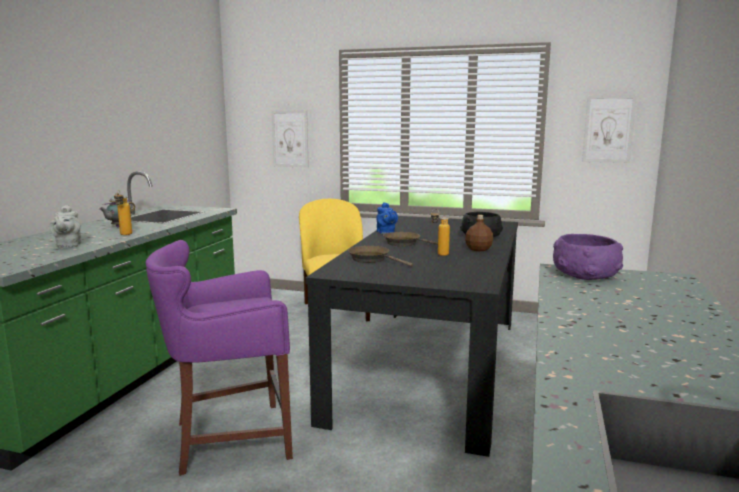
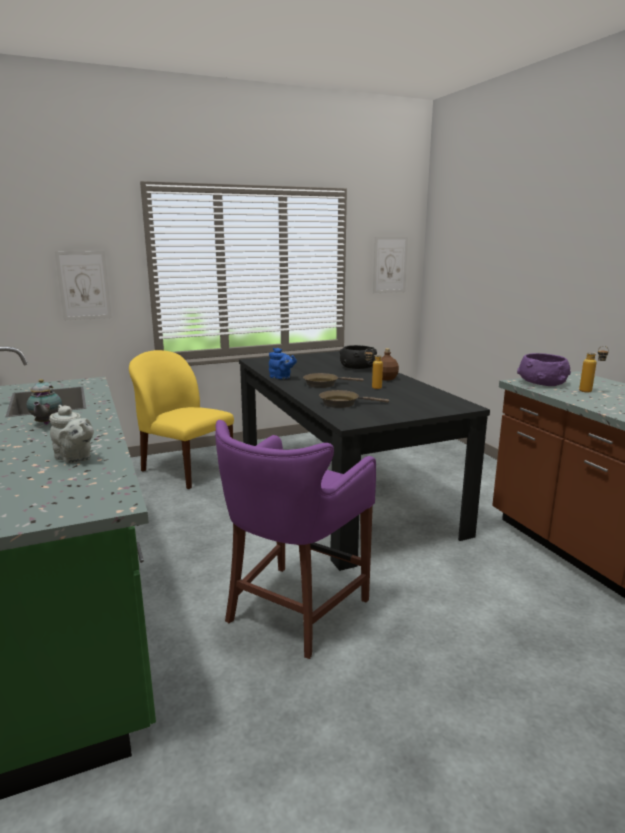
camera: 40 degrees left, 5 degrees up
bottle [114,190,132,235] -> bottle moved to [579,346,609,392]

